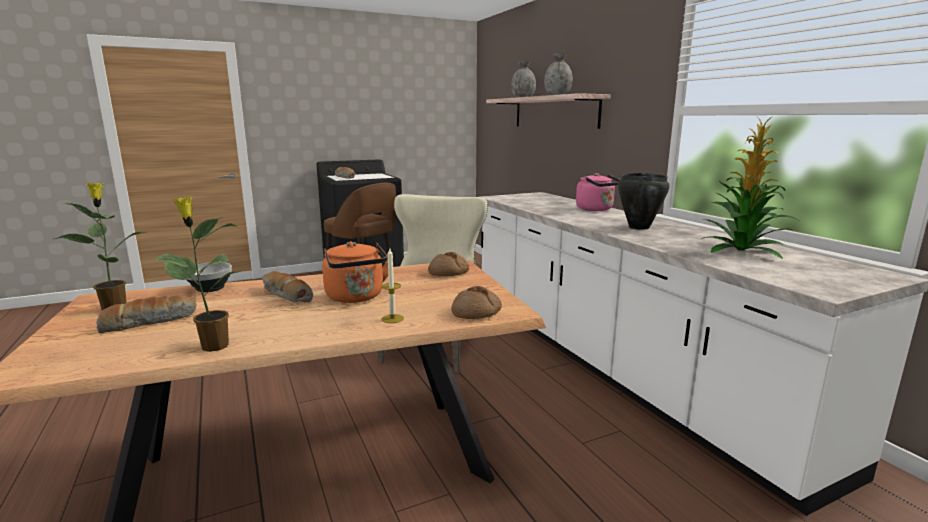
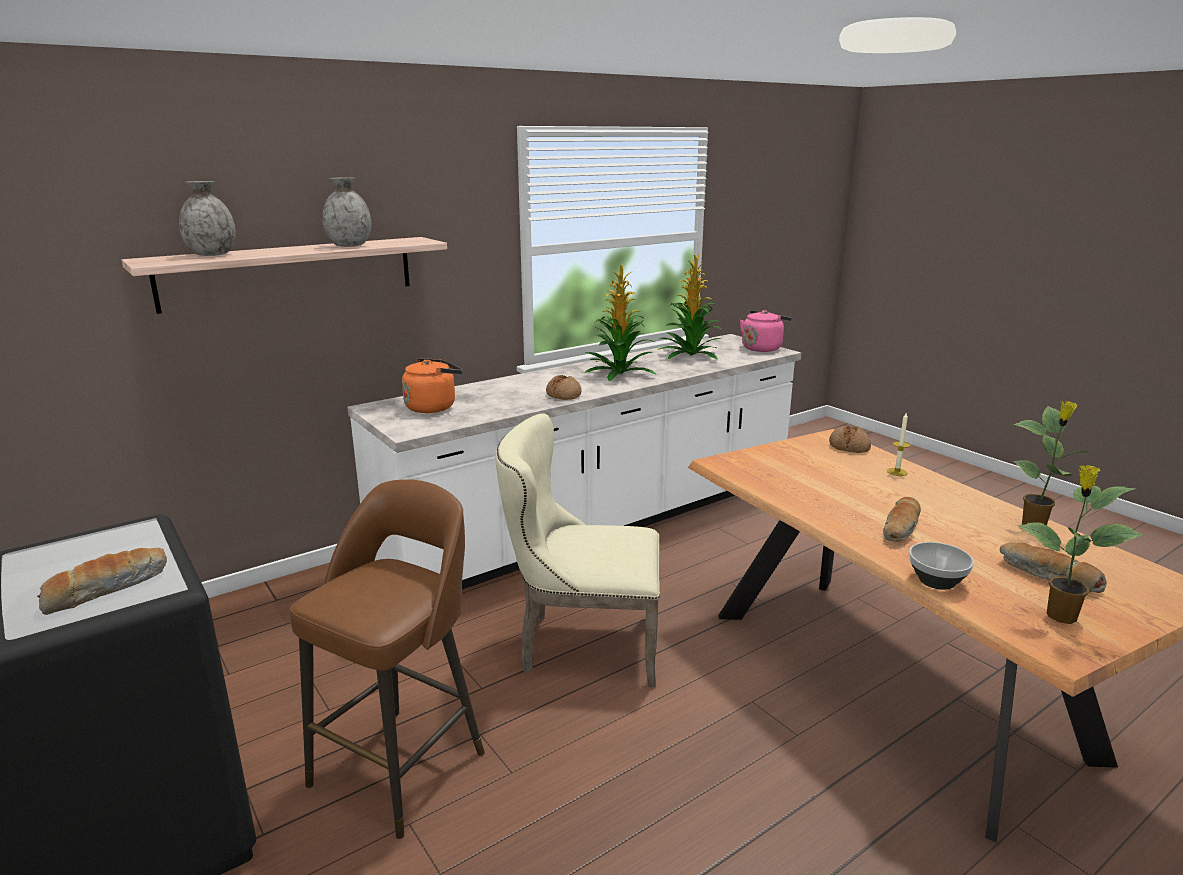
camera: 100 degrees left, 5 degrees up
orange kettle [322,241,388,303] -> orange kettle moved to [402,358,463,413]
bread [428,252,469,276] -> bread moved to [546,375,582,400]
pink kettle [576,173,620,211] -> pink kettle moved to [740,310,792,352]
black cooking pot [618,173,670,230] -> potted plant [584,263,657,381]

